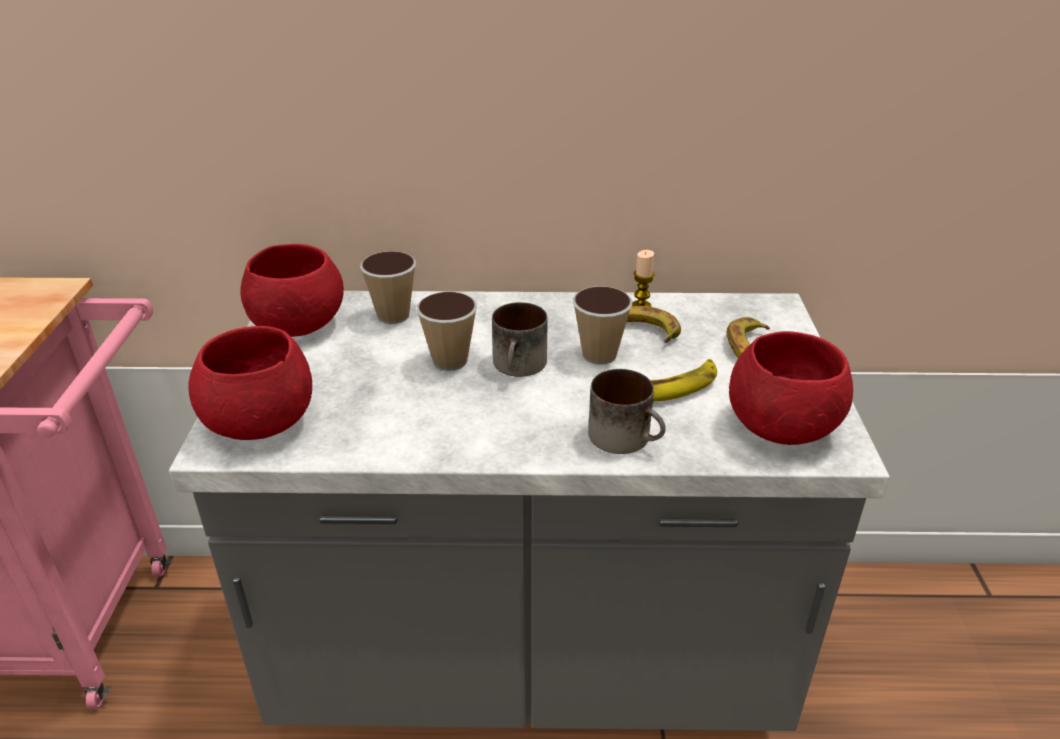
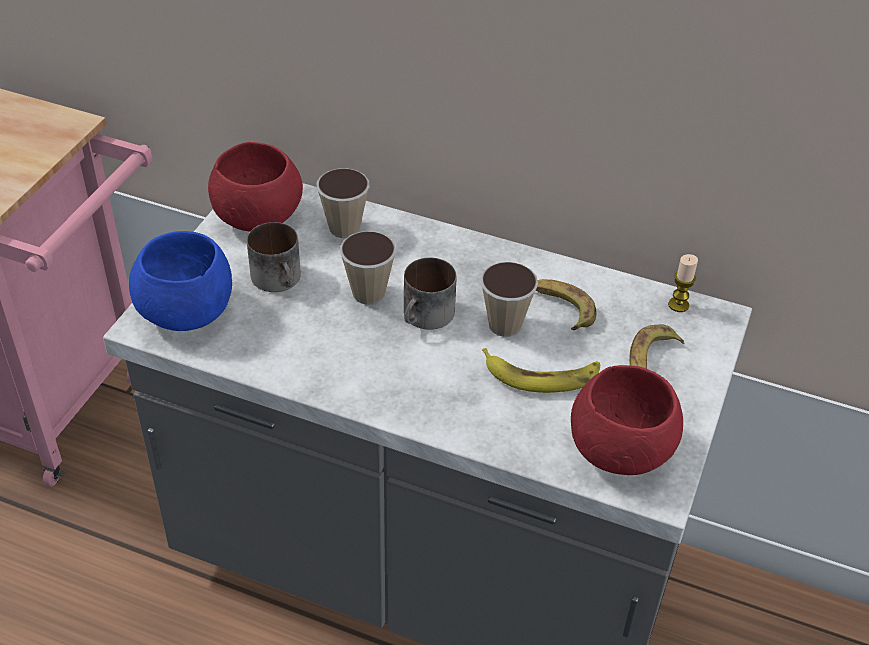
camera: 20 degrees right, 10 degrees up
red bowl [188,326,312,440] -> blue bowl [129,231,232,331]
mug [588,369,666,454] -> mug moved to [247,222,301,292]
candle [632,250,655,307] -> candle moved to [668,254,698,312]

